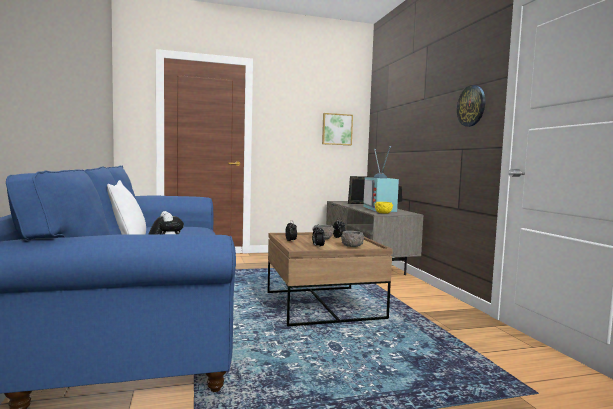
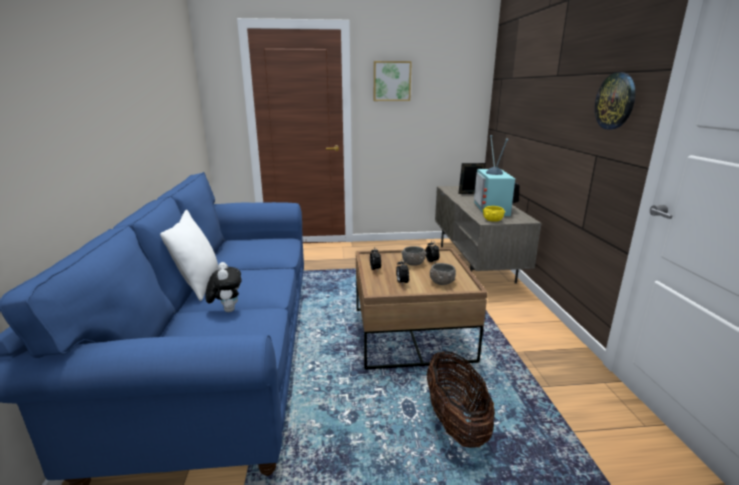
camera: 10 degrees right, 15 degrees up
picture [322,113,353,145] -> picture moved to [374,61,412,101]
none -> basket [427,351,495,448]

